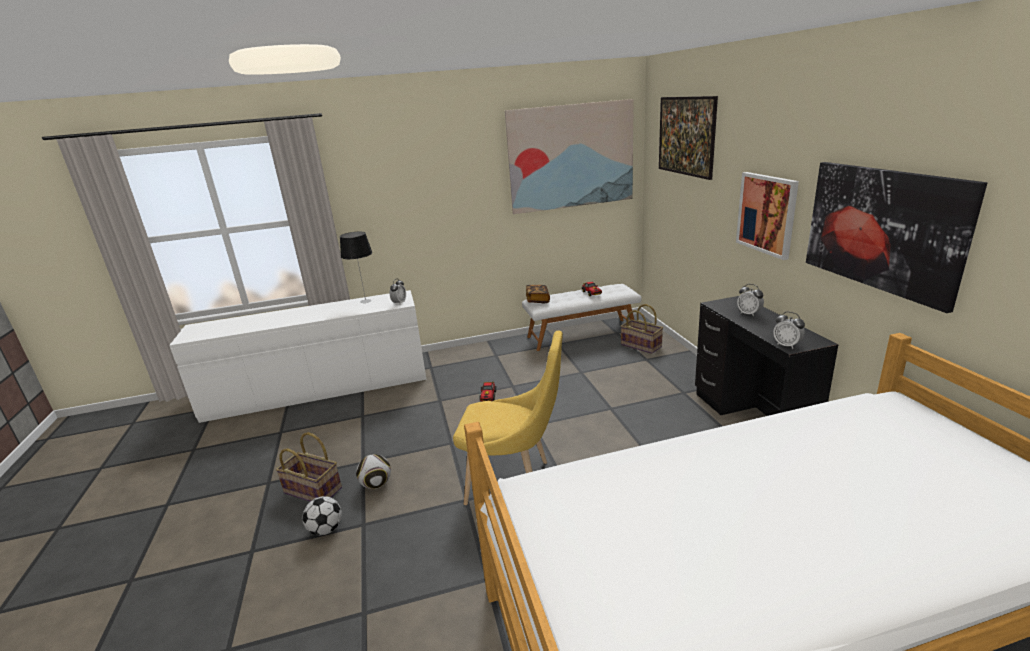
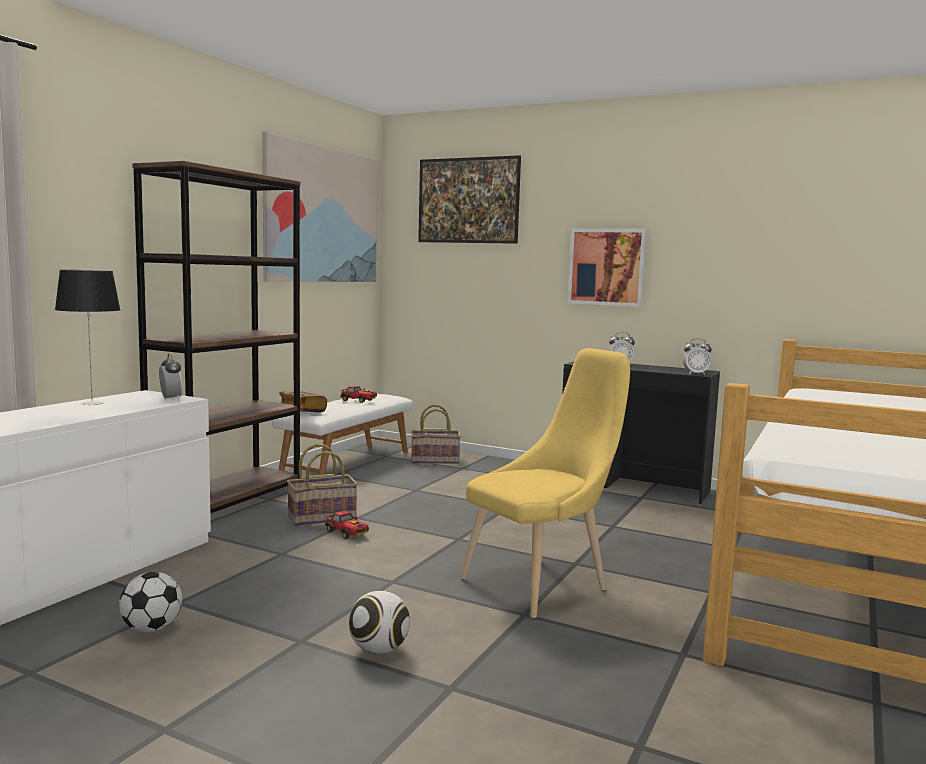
camera: 50 degrees left, 15 degrees down
basket [276,432,342,501] -> basket moved to [287,444,358,526]
football [303,496,342,536] -> football moved to [119,572,182,632]
picture [806,162,987,313] -> none
none -> brown bookcase [132,161,301,514]

